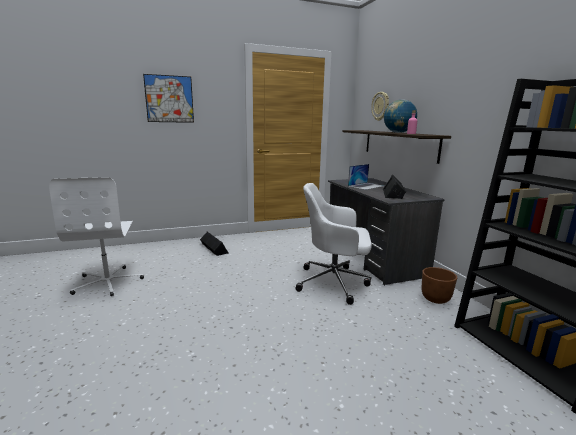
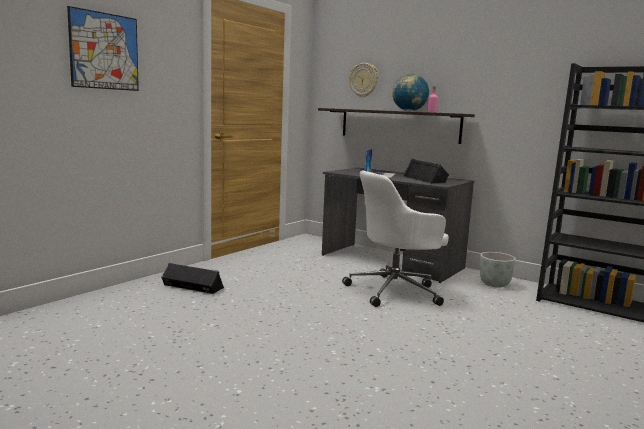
camera: 35 degrees left, 5 degrees down
white office chair [49,177,144,296] -> none
brown planter [421,267,457,304] -> grey planter [480,252,516,288]

